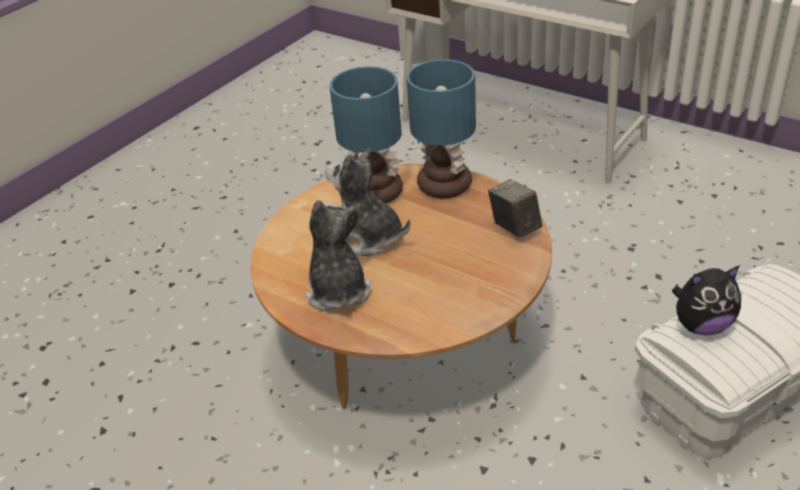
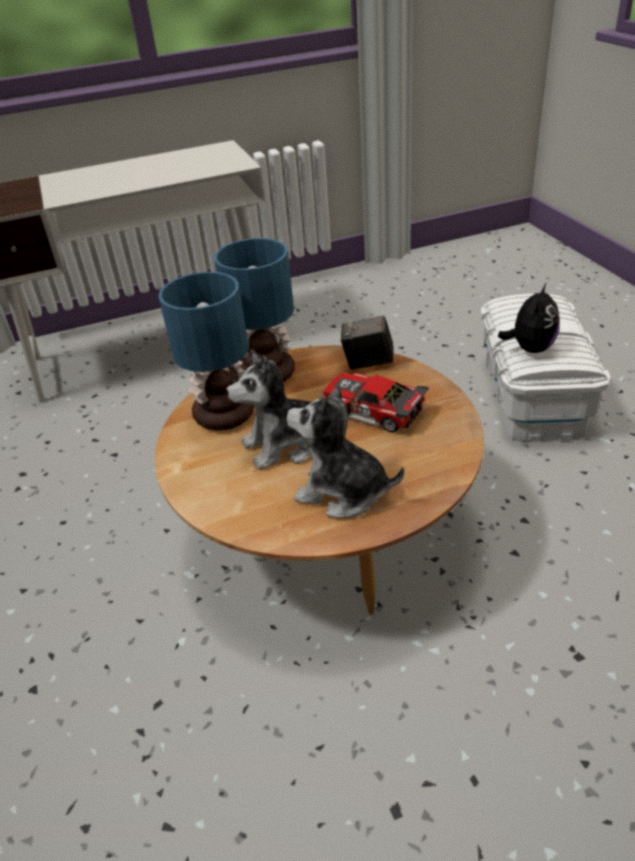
camera: 55 degrees left, 0 degrees up
none -> toy car [323,373,429,432]

